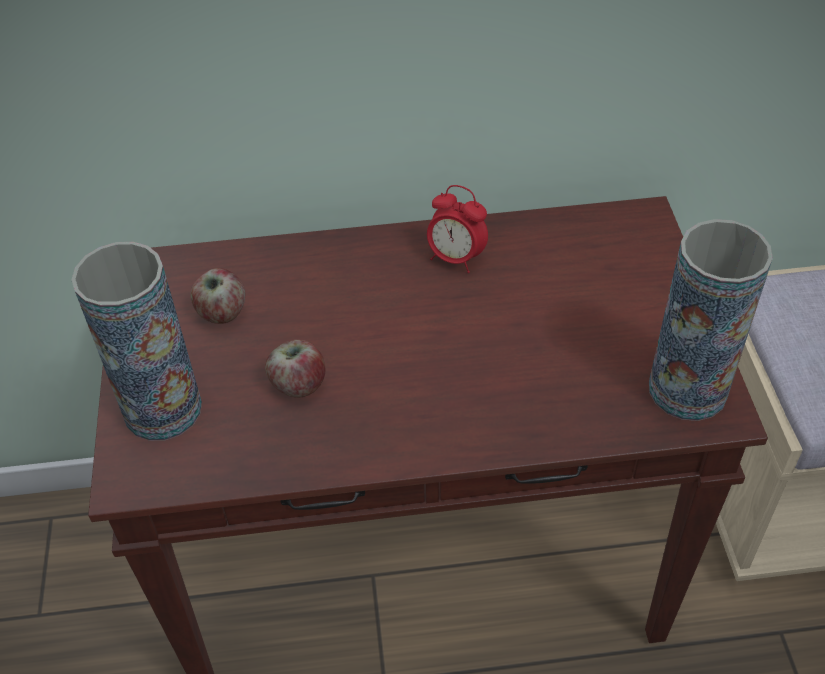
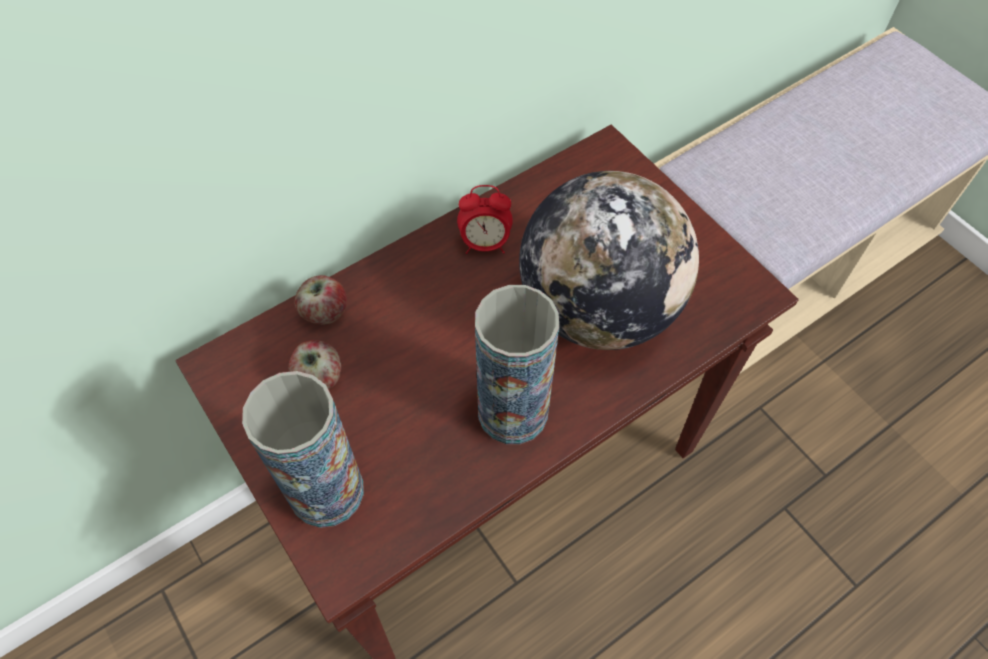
camera: 30 degrees left, 10 degrees up
apple [265,340,325,398] -> apple moved to [295,275,347,325]
vase [649,219,773,421] -> vase moved to [475,285,559,444]
none -> globe [519,171,699,350]

